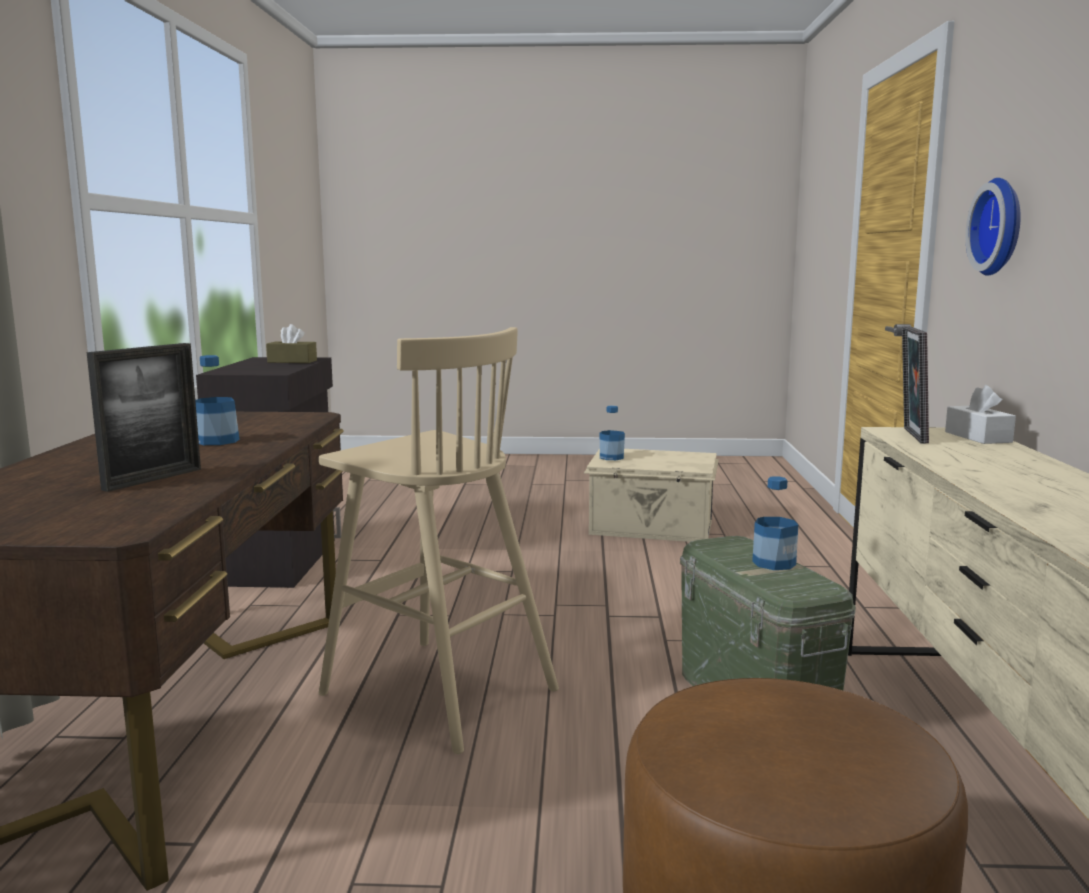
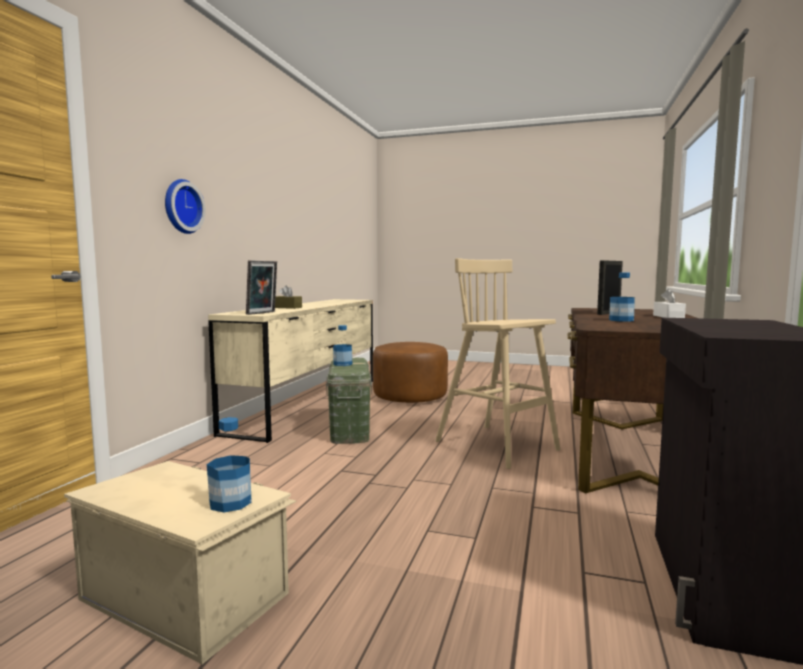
camera: 165 degrees left, 5 degrees down
brown tissue box [266,324,317,363] -> brown tissue box moved to [275,286,302,309]
white tissue box [945,385,1016,444] -> white tissue box moved to [653,289,686,318]

